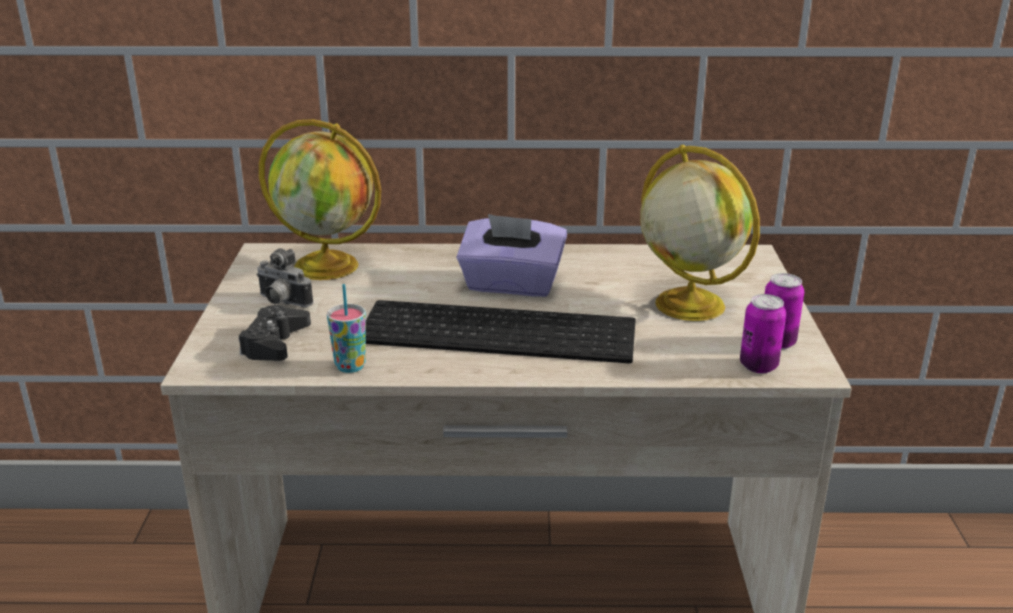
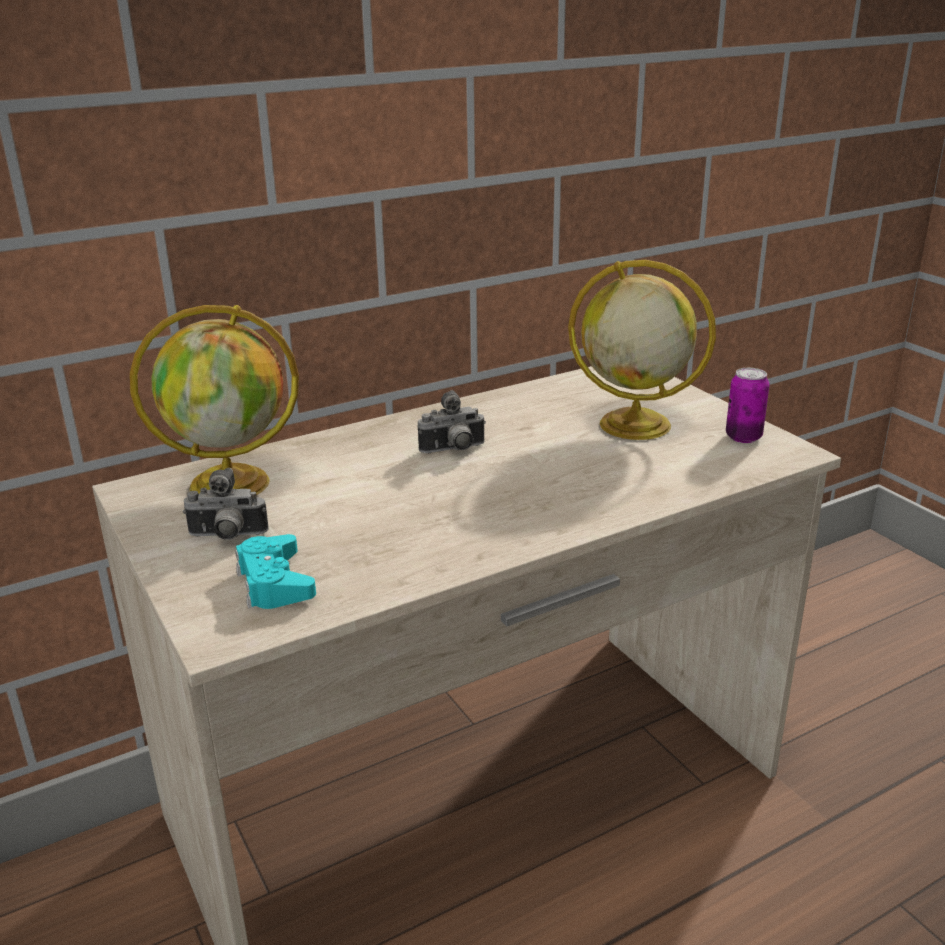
camera: 30 degrees left, 0 degrees up
black game controller [239,305,311,361] -> turquoise game controller [235,534,316,609]
cup [327,284,366,373] -> none
keyboard [366,300,636,363] -> none
purple tissue box [456,214,567,297] -> camera [418,390,486,453]
can [740,294,786,373] -> none

